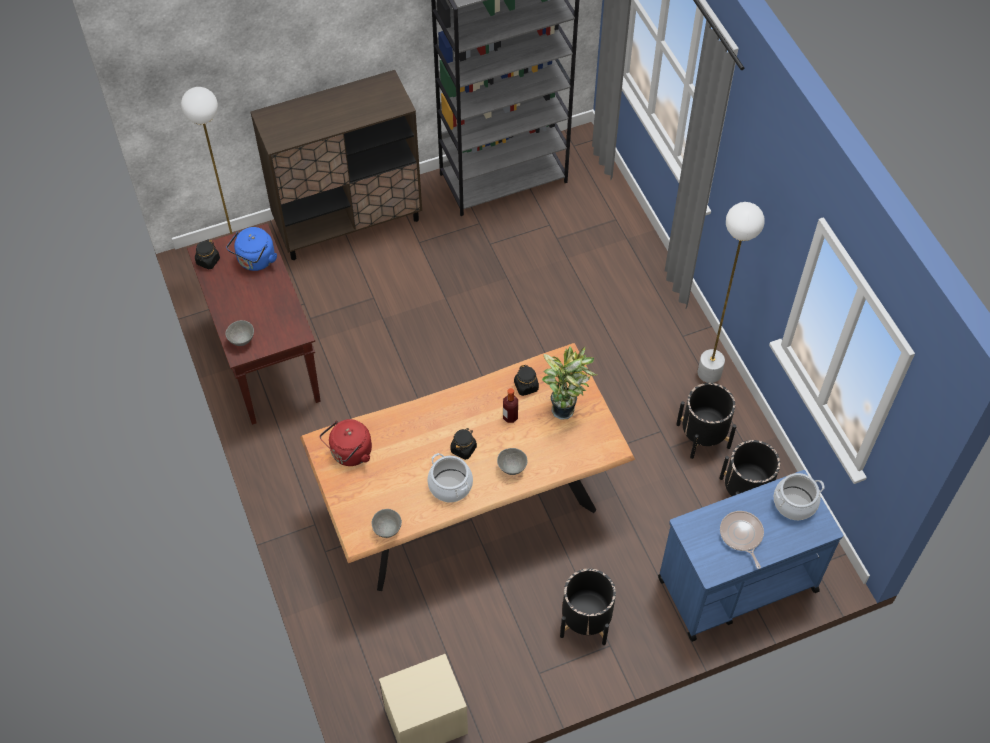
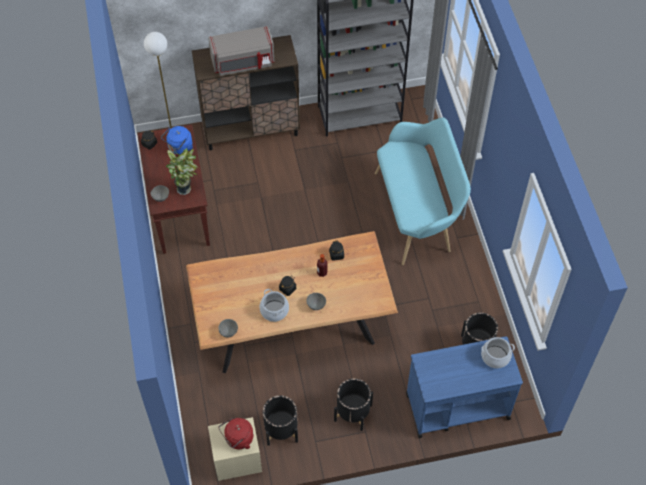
camera: 10 degrees right, 0 degrees up
red kettle [320,419,372,466] -> red kettle moved to [218,418,253,449]
potted plant [542,346,598,420] -> potted plant moved to [166,148,198,195]
black planter [676,383,737,459] -> black planter moved to [263,396,298,446]
white floor lamp [698,202,765,383] -> none
frying pan [720,511,764,569] -> none
none -> grey microwave [208,26,275,76]
none -> turquoise bench [375,117,471,265]

